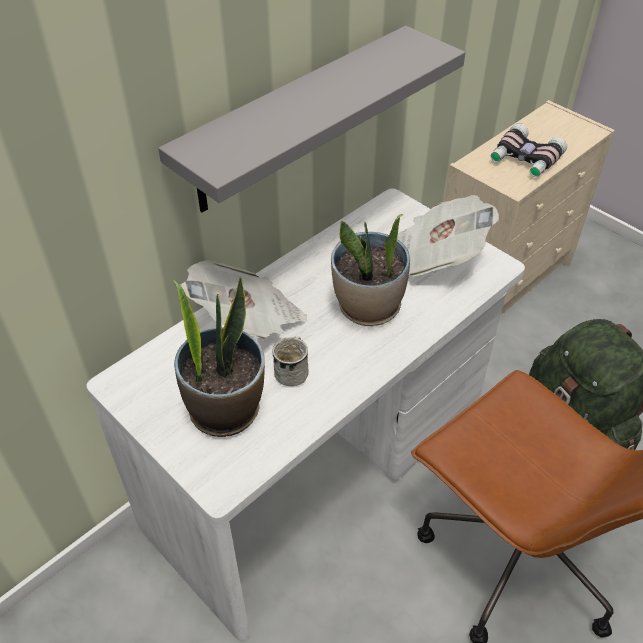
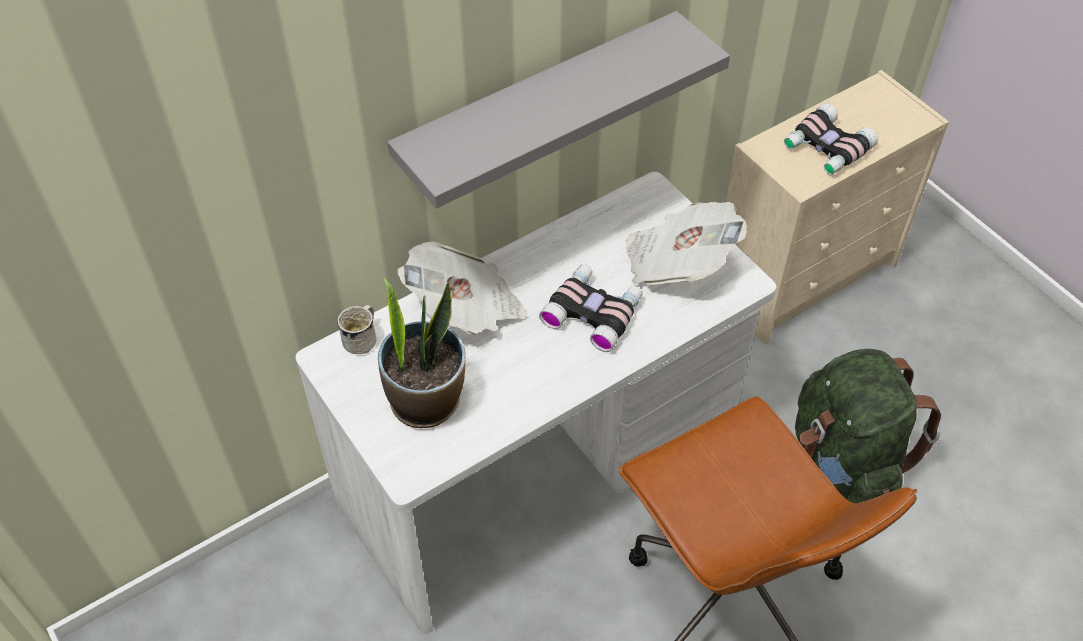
camera: 10 degrees right, 5 degrees up
white mug [272,336,309,386] -> white mug moved to [337,305,376,354]
potted plant [331,214,410,326] -> binoculars [539,264,643,352]

